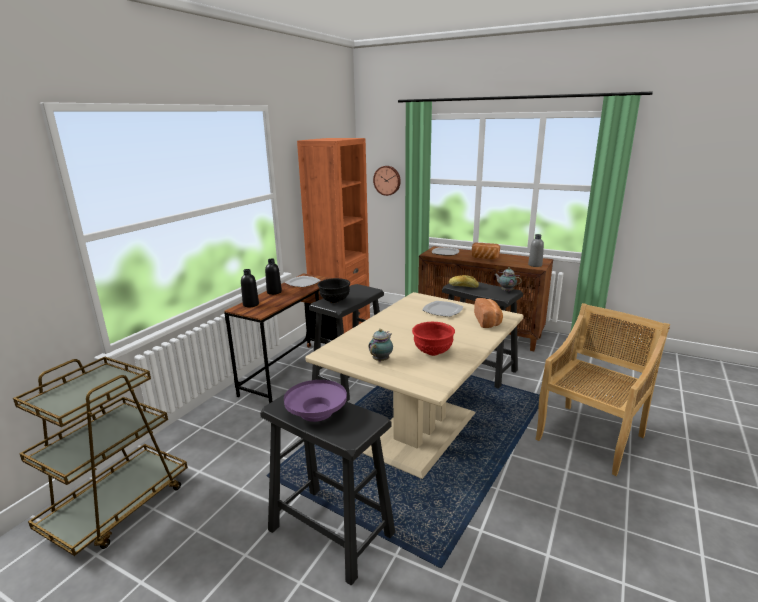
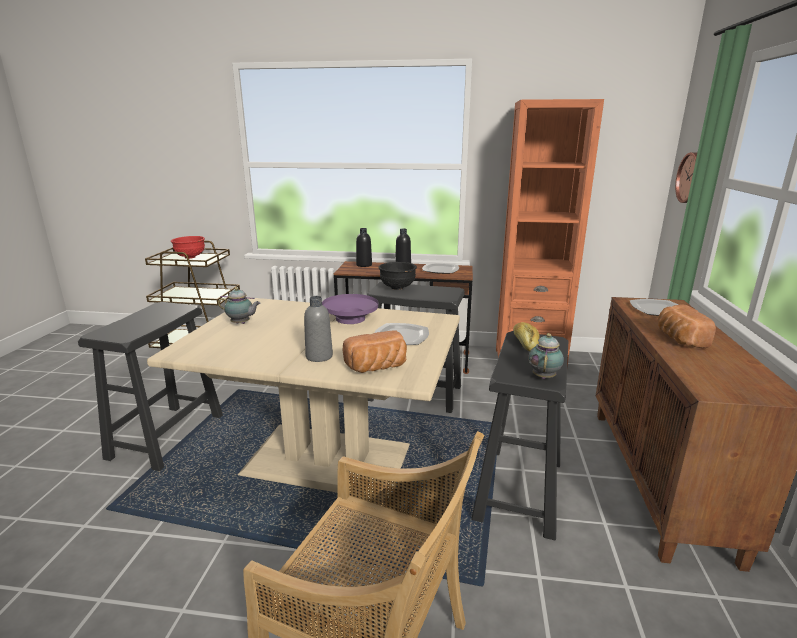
camera: 70 degrees right, 0 degrees up
purple bowl [284,380,347,422] -> purple bowl moved to [322,294,378,324]
red bowl [412,322,455,356] -> red bowl moved to [171,236,205,259]
grey bottle [528,234,544,267] -> grey bottle moved to [304,296,333,362]

